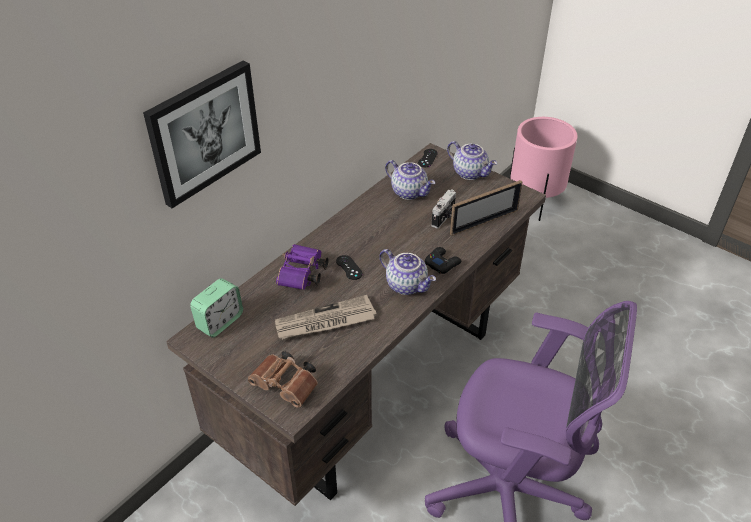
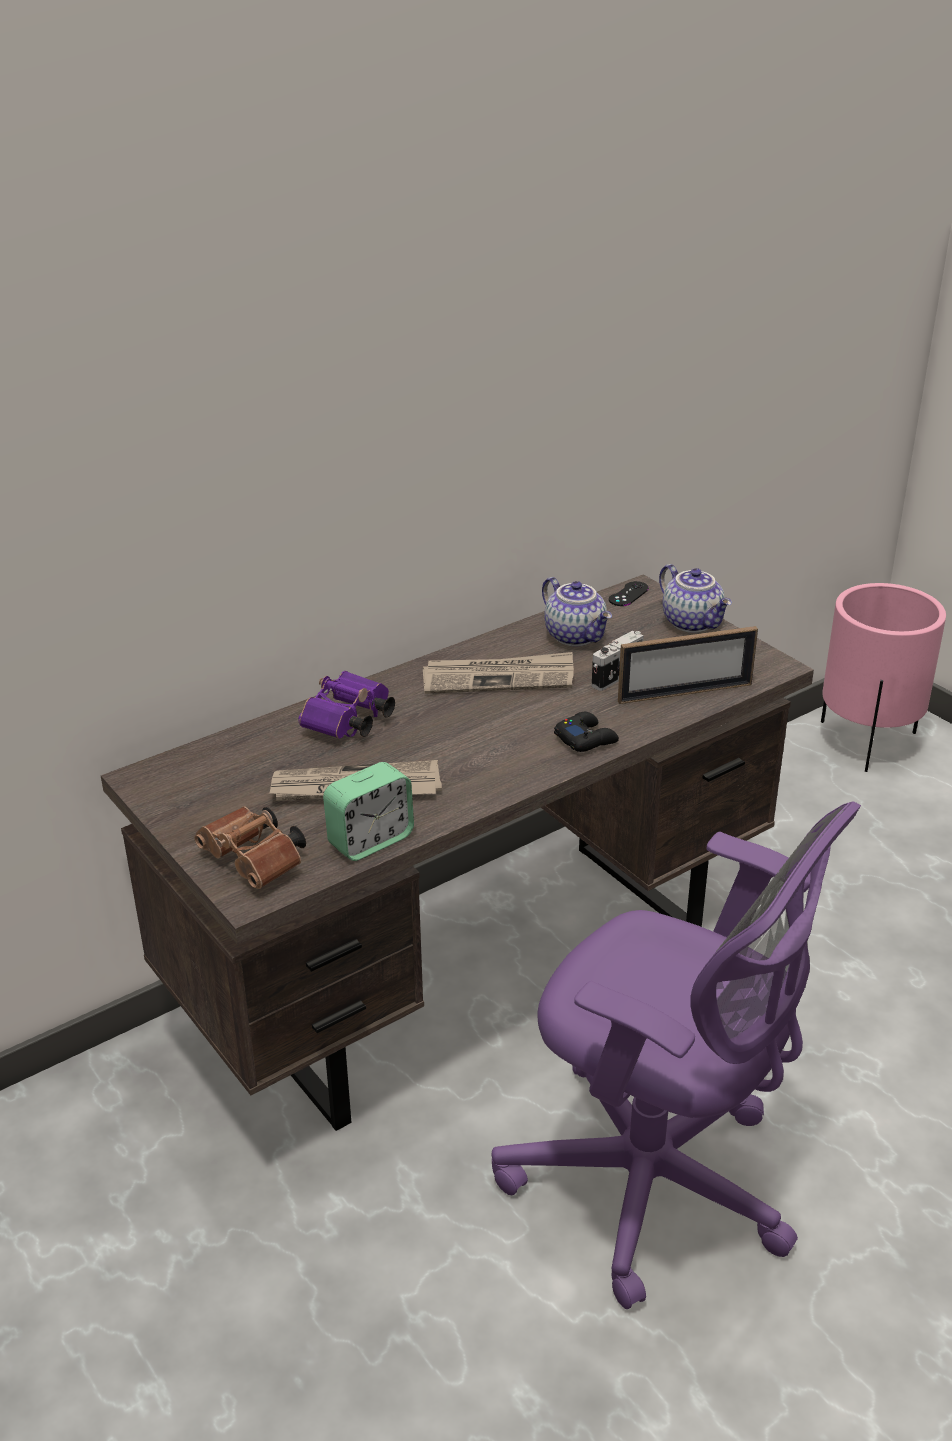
camera: 15 degrees right, 10 degrees down
picture [143,61,261,208] -> none
alarm clock [190,278,243,338] -> alarm clock moved to [323,762,414,861]
black game controller [336,255,363,280] -> none
teapot [379,249,436,295] -> none
none -> newspaper [423,652,574,694]

